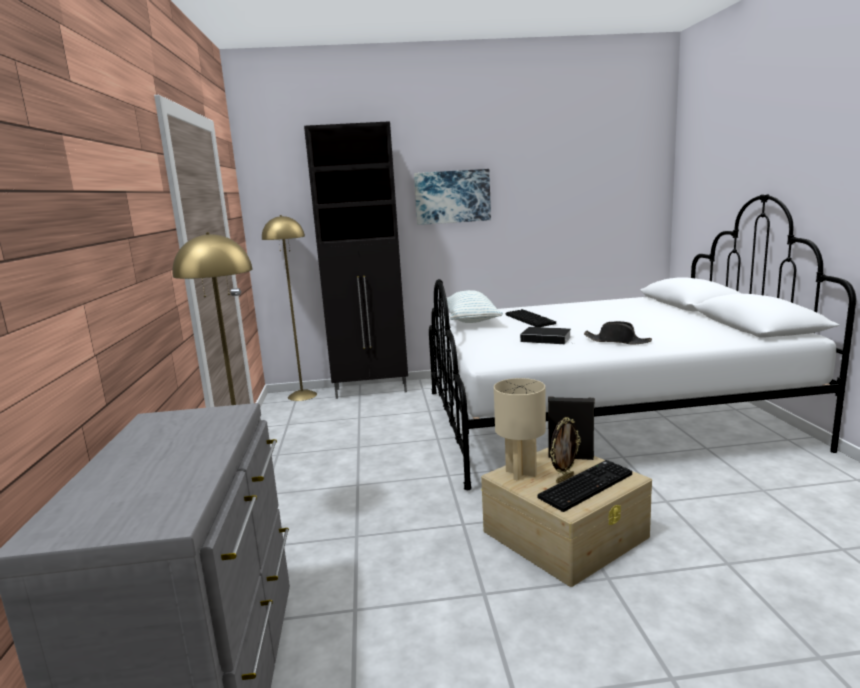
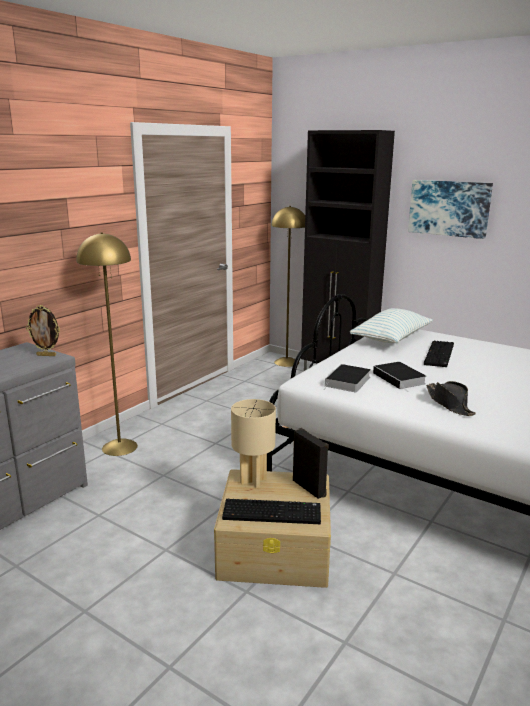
camera: 40 degrees right, 5 degrees up
picture frame [550,417,581,483] -> picture frame moved to [26,305,60,356]
none -> book [323,364,371,393]

